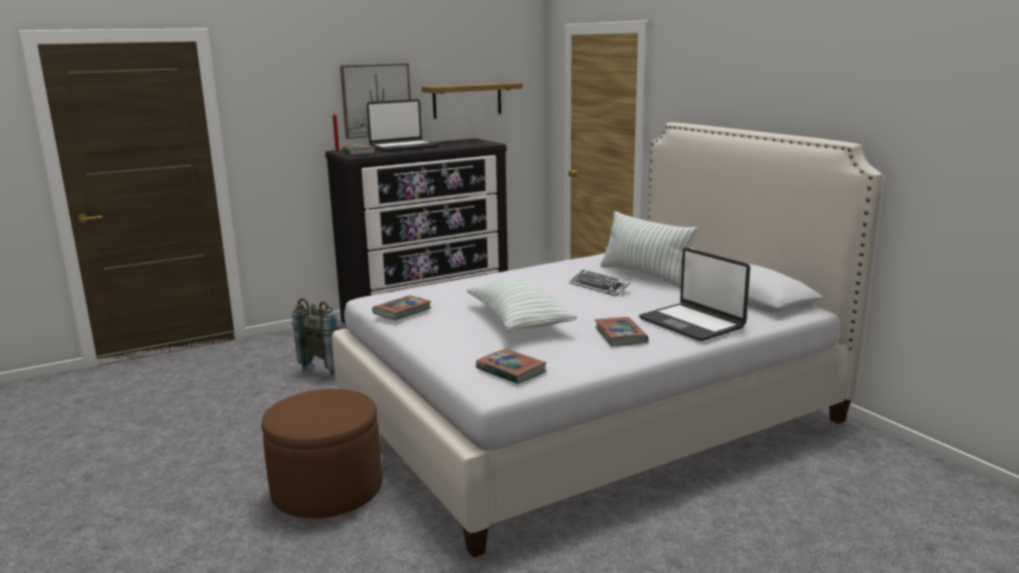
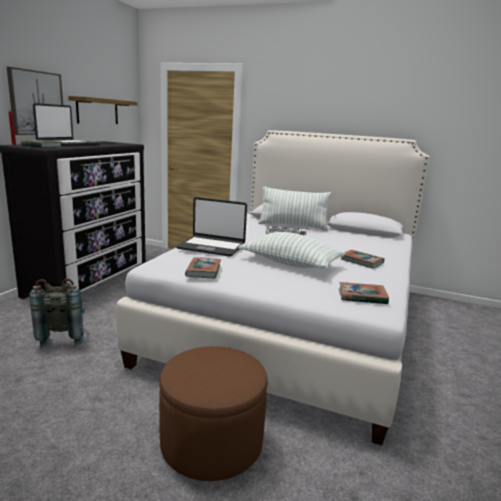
camera: 40 degrees left, 0 degrees up
laptop [639,248,750,341] -> laptop moved to [176,197,247,256]

